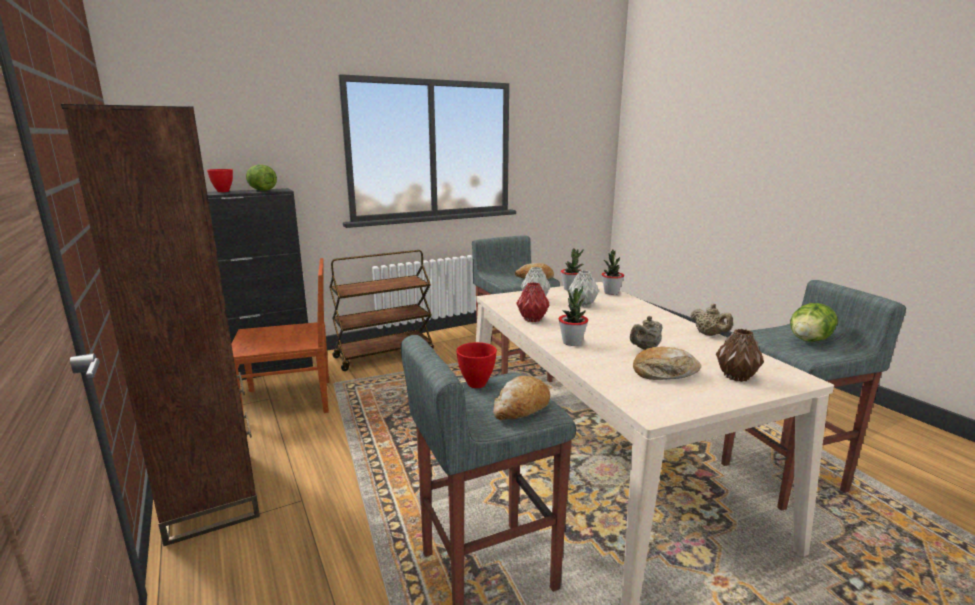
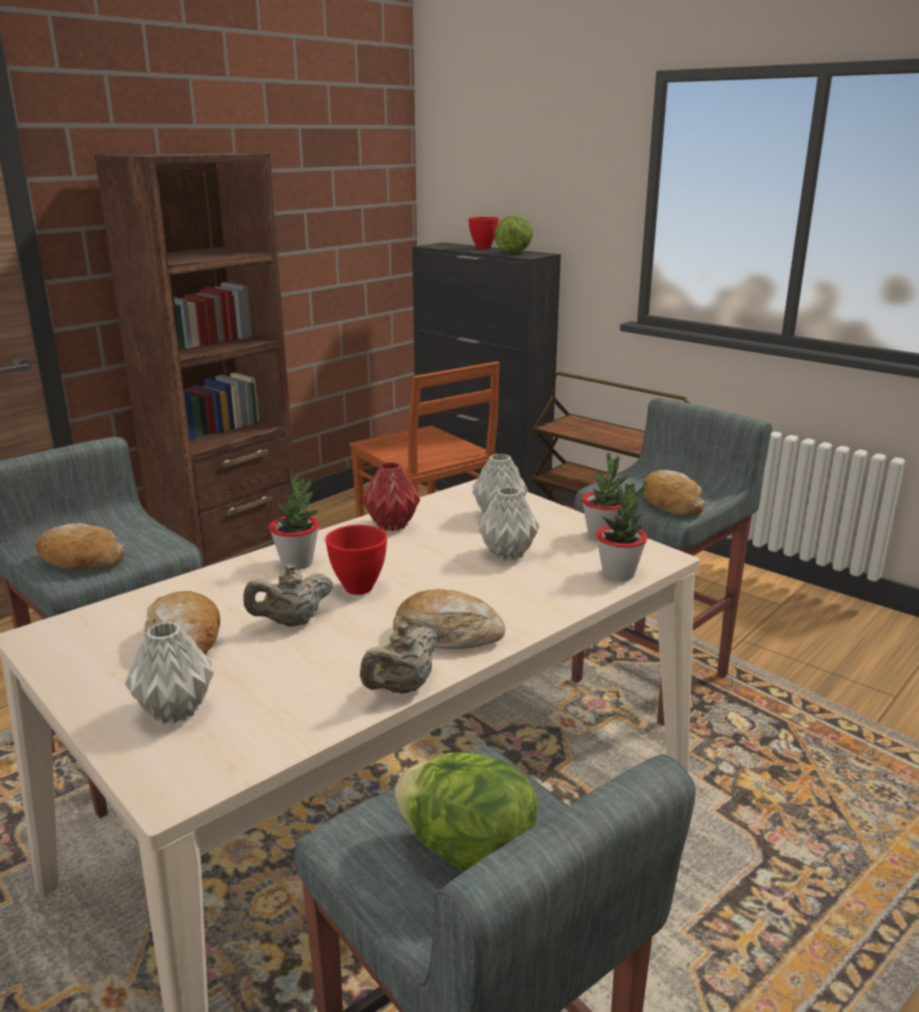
camera: 70 degrees right, 5 degrees up
red bowl [456,342,497,388] -> red bowl moved to [325,525,387,595]
beige teapot [630,316,662,350] -> beige teapot turned 60 degrees counterclockwise [243,565,333,627]
brown vase [716,329,764,382] -> grey vase [125,621,214,724]
none -> bread [393,589,505,649]

